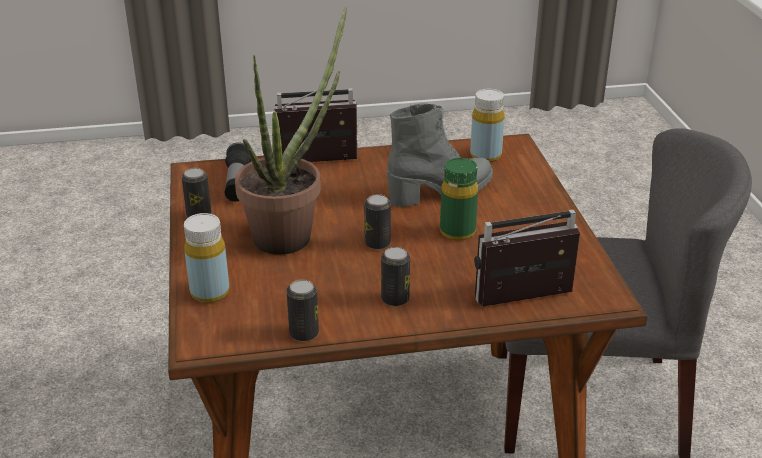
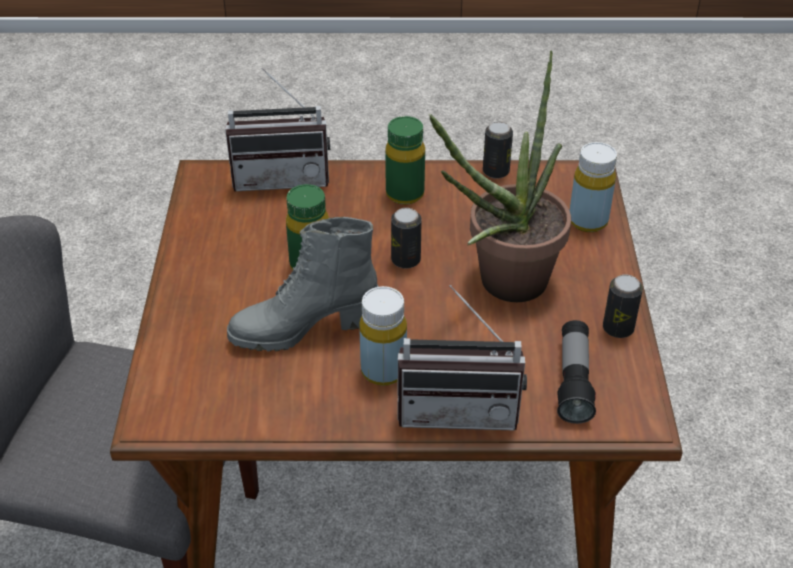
camera: 170 degrees left, 10 degrees up
can [381,247,410,306] -> green bottle [385,116,425,205]
yellow bottle [470,89,505,162] -> yellow bottle moved to [359,286,407,386]

